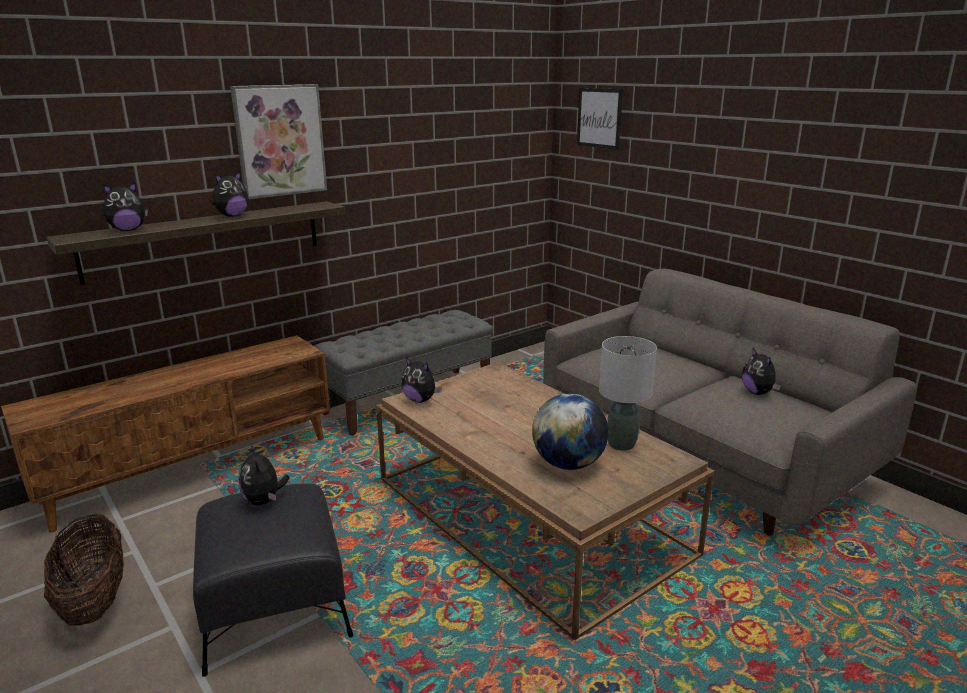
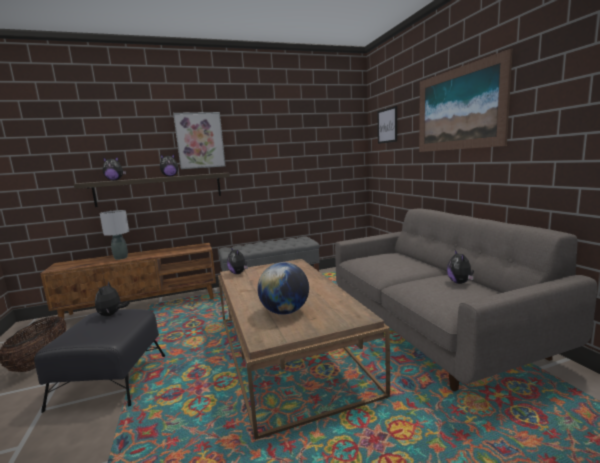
camera: 20 degrees right, 10 degrees down
grey table lamp [599,336,657,451] -> grey table lamp moved to [100,210,129,260]
none -> picture [419,49,513,152]

